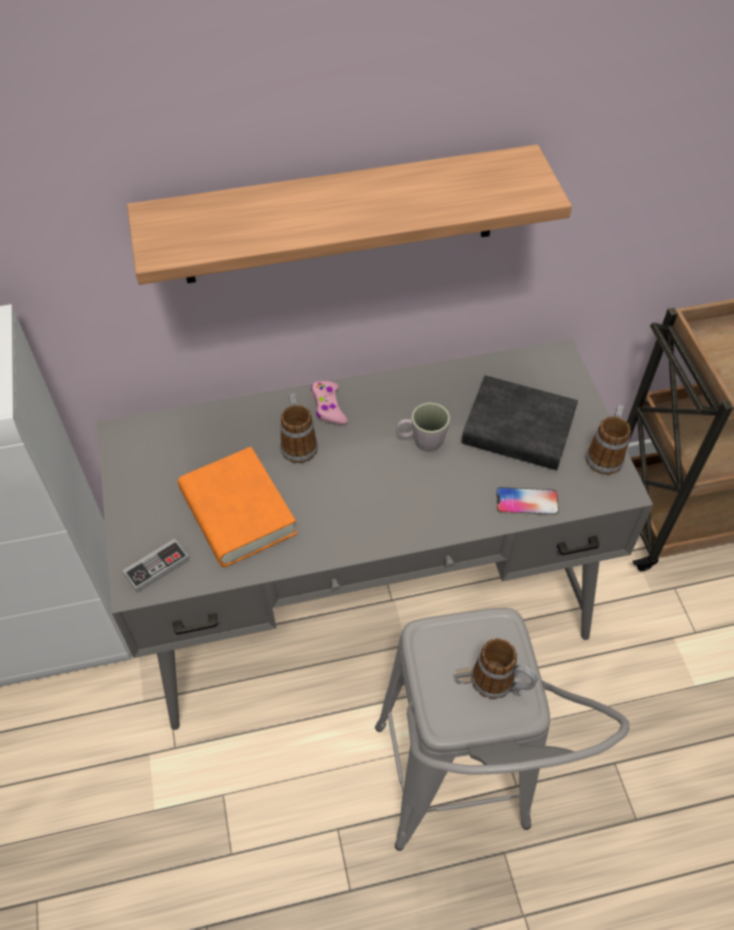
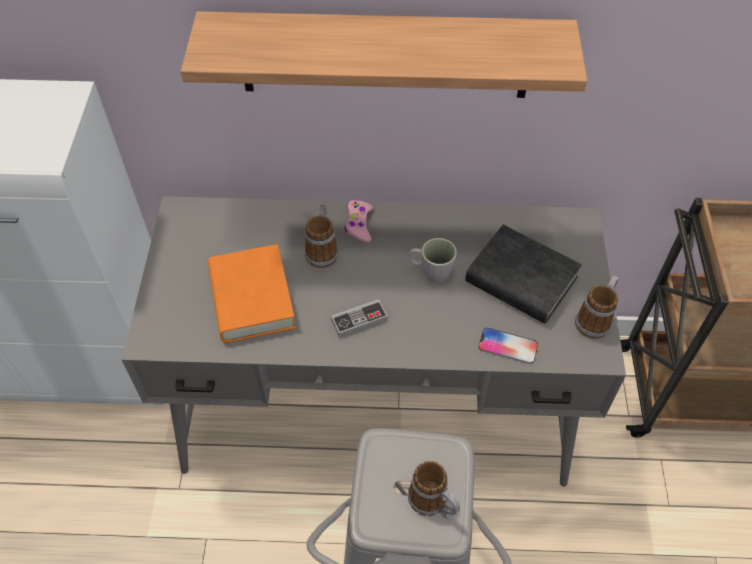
camera: 15 degrees right, 0 degrees up
game controller [123,539,190,593] -> game controller moved to [331,299,388,338]

